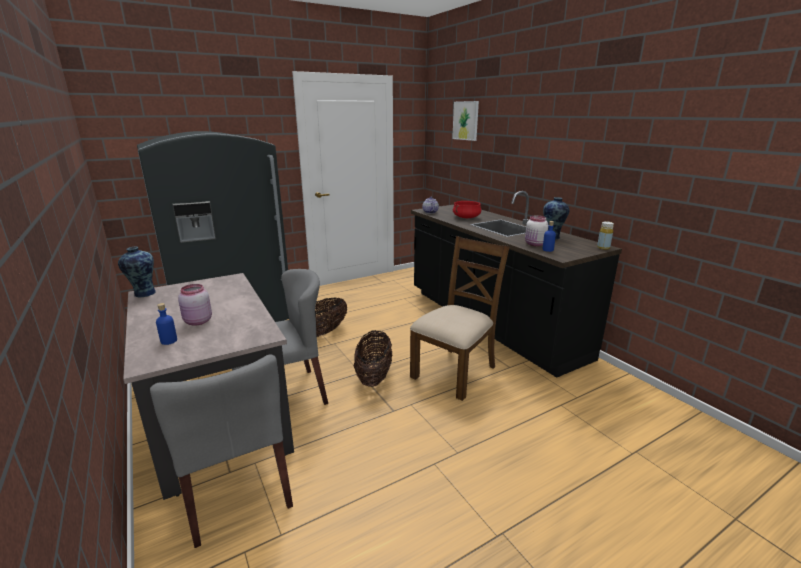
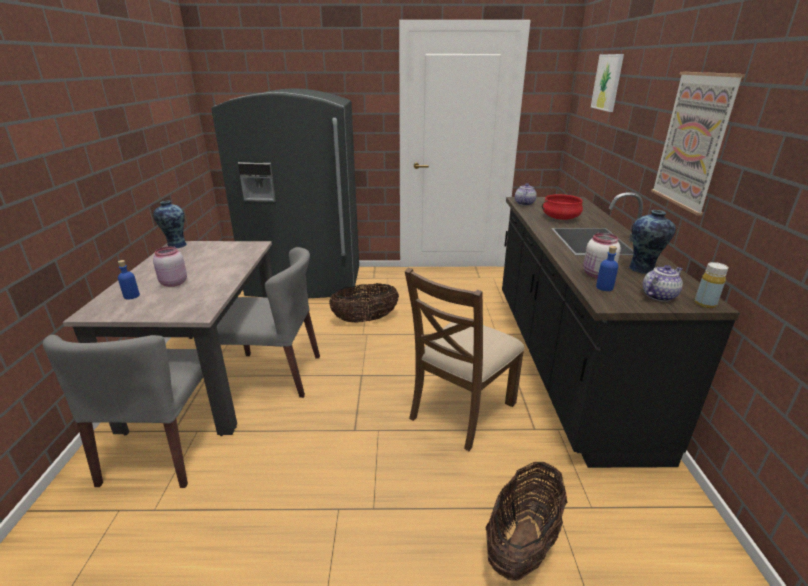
camera: 30 degrees right, 5 degrees up
basket [354,330,392,387] -> basket moved to [486,462,567,581]
brown chair [410,236,510,401] -> brown chair turned 150 degrees clockwise [405,268,525,451]
none -> teapot [643,265,683,302]
none -> picture [651,72,745,215]

